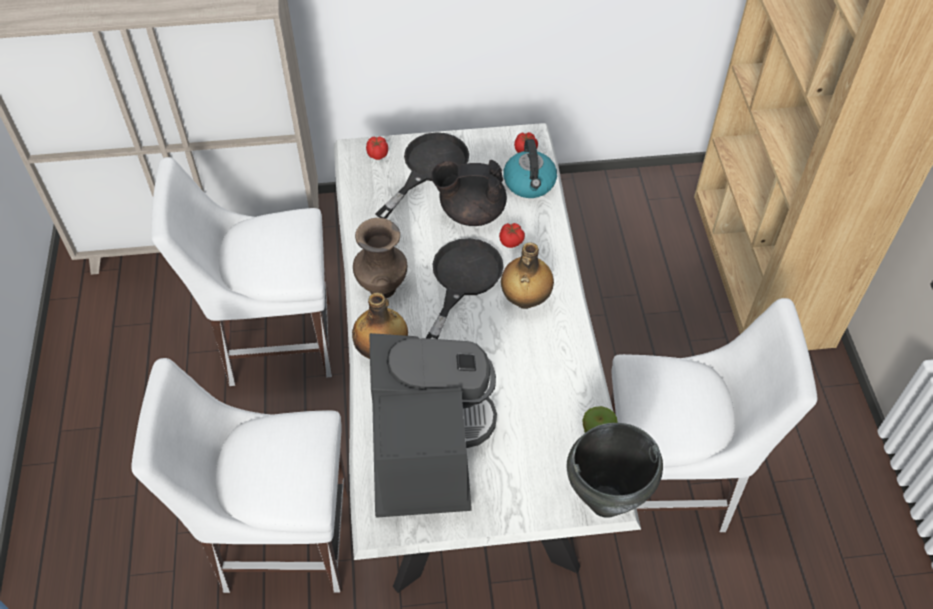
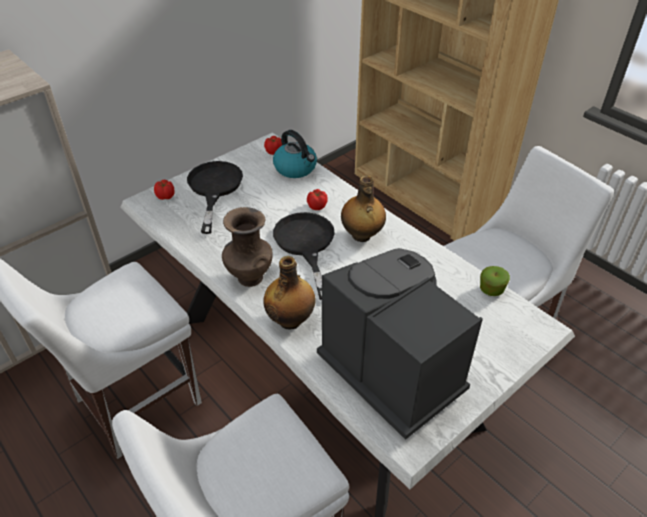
camera: 35 degrees left, 10 degrees down
black teapot [431,160,507,226] -> none
black cooking pot [567,423,663,518] -> none

